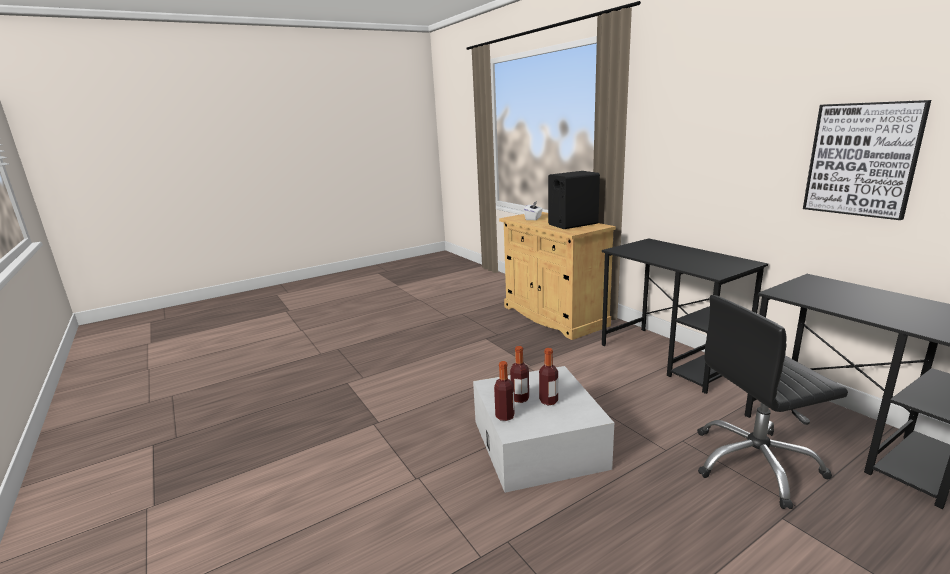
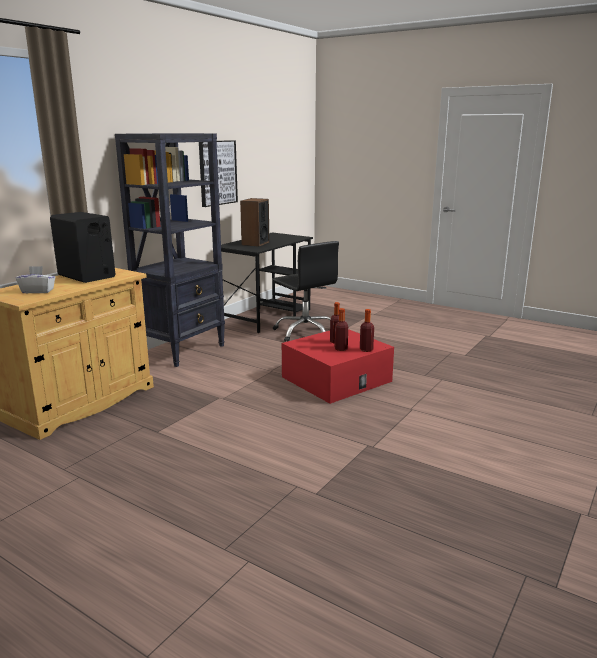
camera: 115 degrees left, 0 degrees up
white storage box [473,366,614,493] -> red storage box [282,329,394,404]
black desk [602,238,768,394] -> black bookcase [115,133,225,367]
none -> speaker [240,198,269,247]

